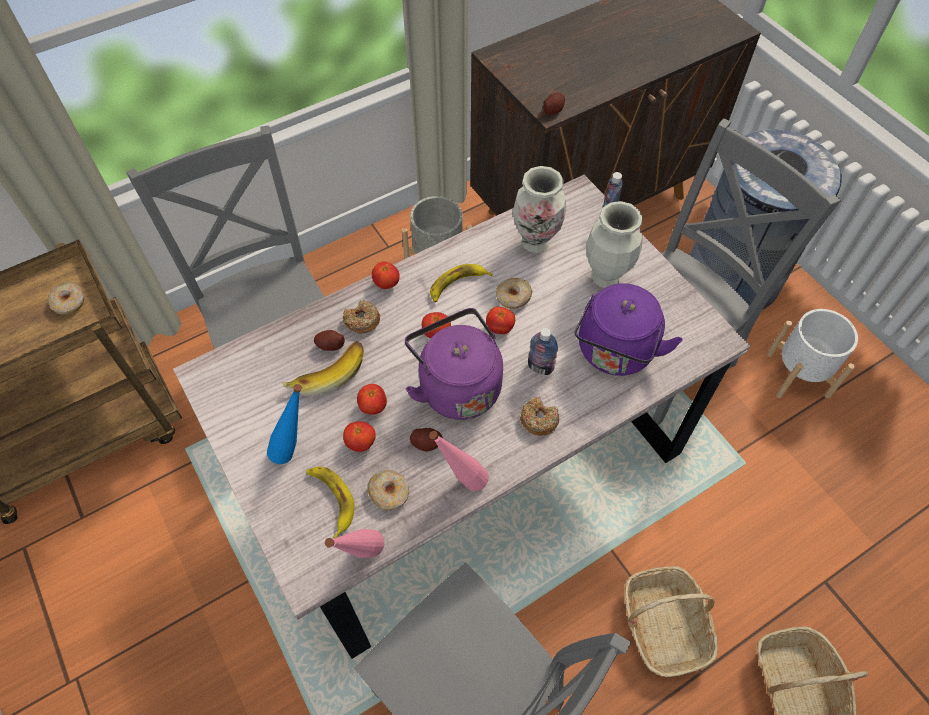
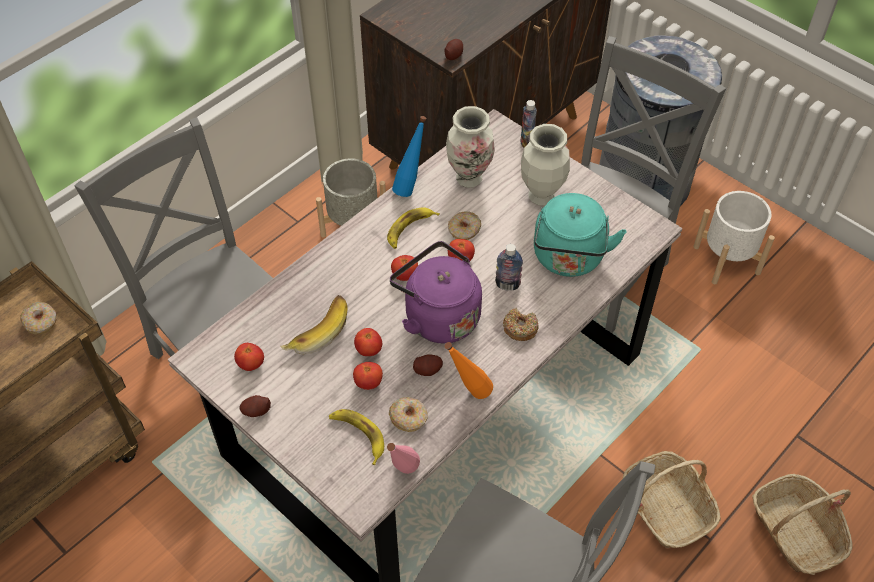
camera: 15 degrees left, 5 degrees down
blue bottle [267,384,302,464] -> blue bottle moved to [392,116,426,197]
potato [314,330,345,351] -> potato moved to [240,395,271,417]
donut [343,300,380,333] -> none
tomato [372,262,400,289] -> tomato moved to [234,343,264,371]
pink bottle [429,431,489,491] -> orange bottle [445,342,493,399]
purple kettle [575,283,683,376] -> turquoise kettle [534,193,627,277]

